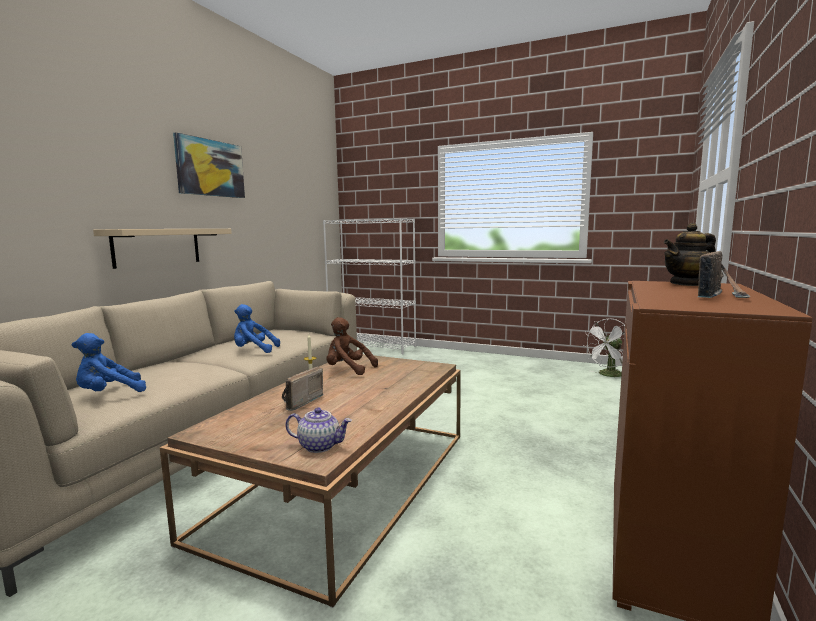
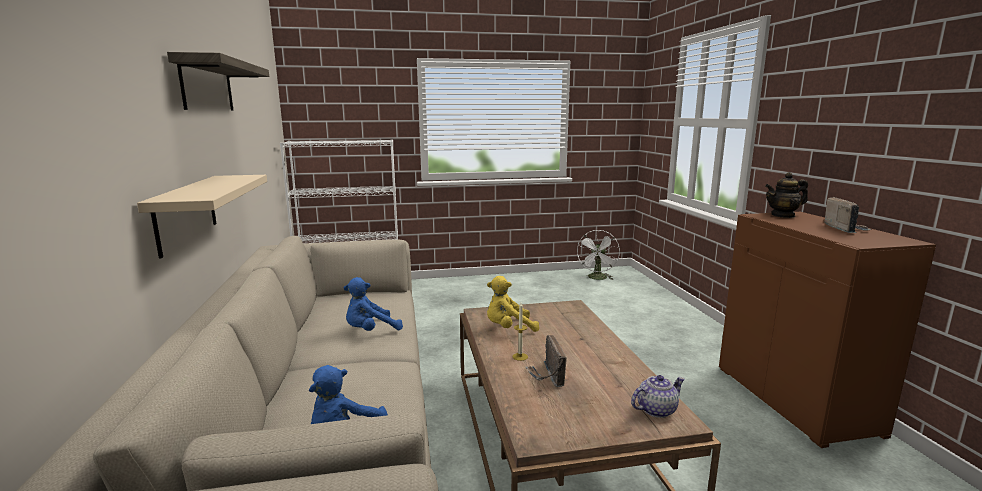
camera: 35 degrees left, 5 degrees up
picture [173,132,245,198] -> shelf [167,52,269,111]
brown plush toy [326,317,378,375] -> yellow plush toy [487,276,539,332]
teapot [663,223,716,286] -> teapot turned 45 degrees clockwise [765,172,808,218]

